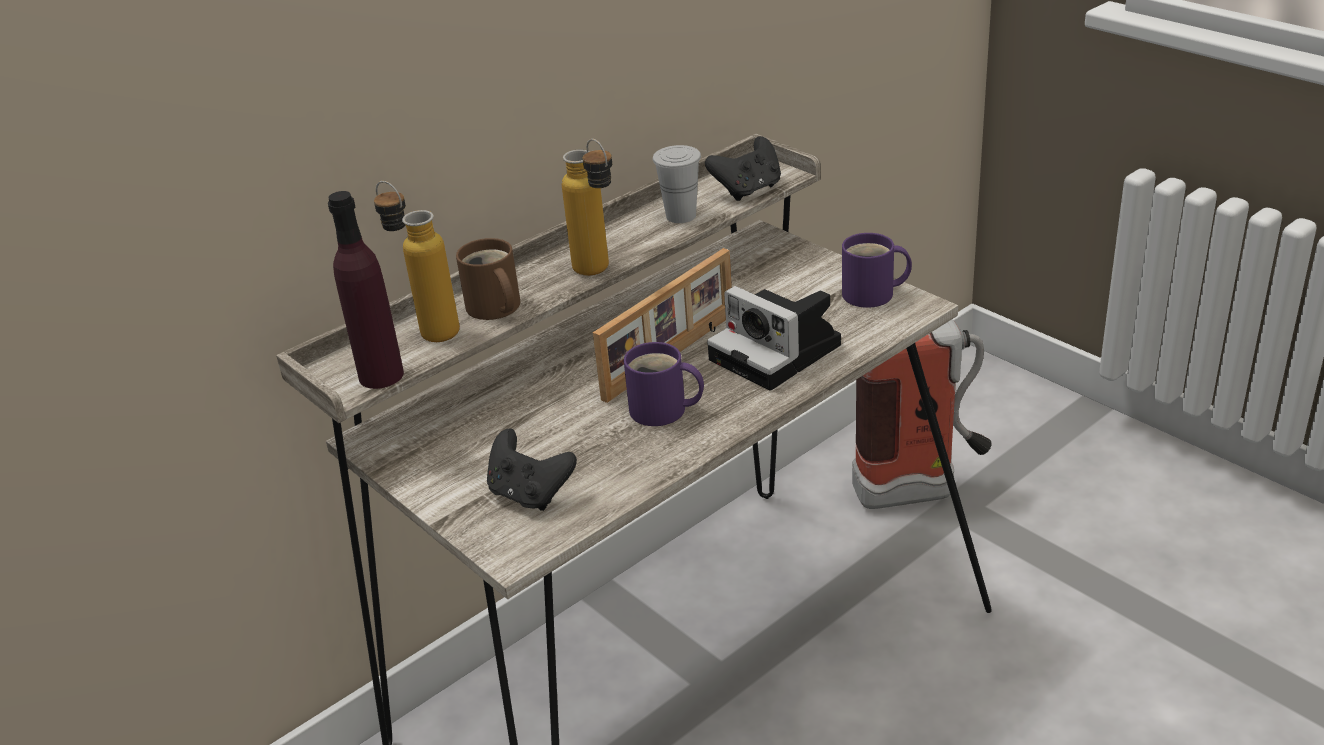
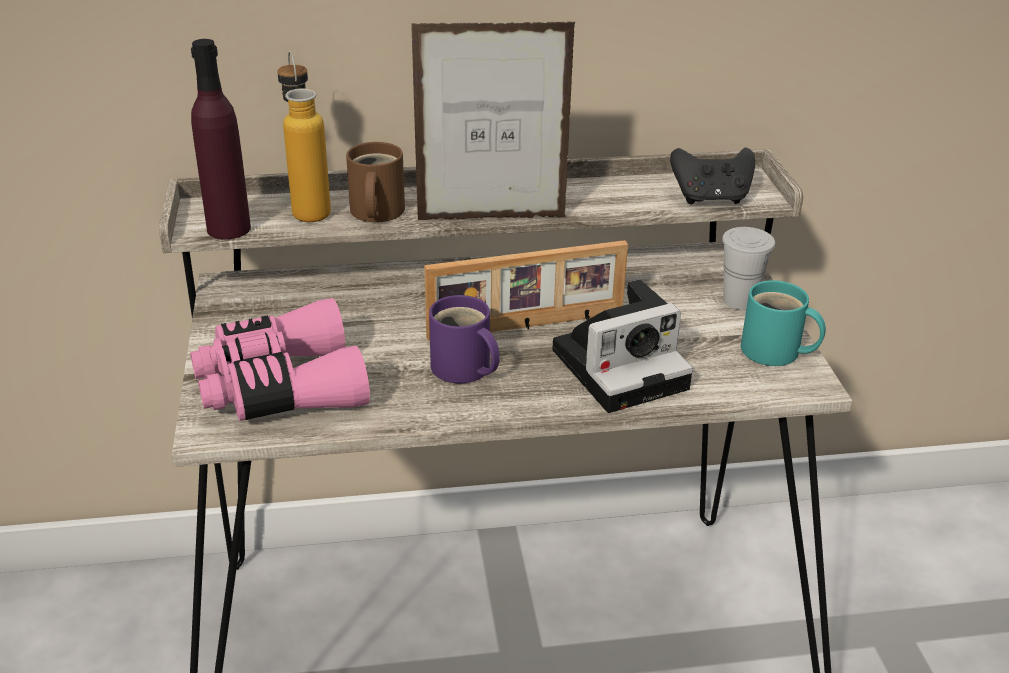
camera: 30 degrees right, 0 degrees up
black game controller [487,429,577,511] -> pink binoculars [190,298,370,421]
bottle [562,139,612,276] -> picture frame [411,21,576,220]
white cup [653,145,701,223] -> white cup moved to [722,227,775,310]
camera [707,286,841,391] -> camera turned 105 degrees counterclockwise [553,280,693,413]
purple mug [842,233,912,308] -> turquoise mug [741,280,826,366]
fire extinguisher [852,319,992,509] -> none

